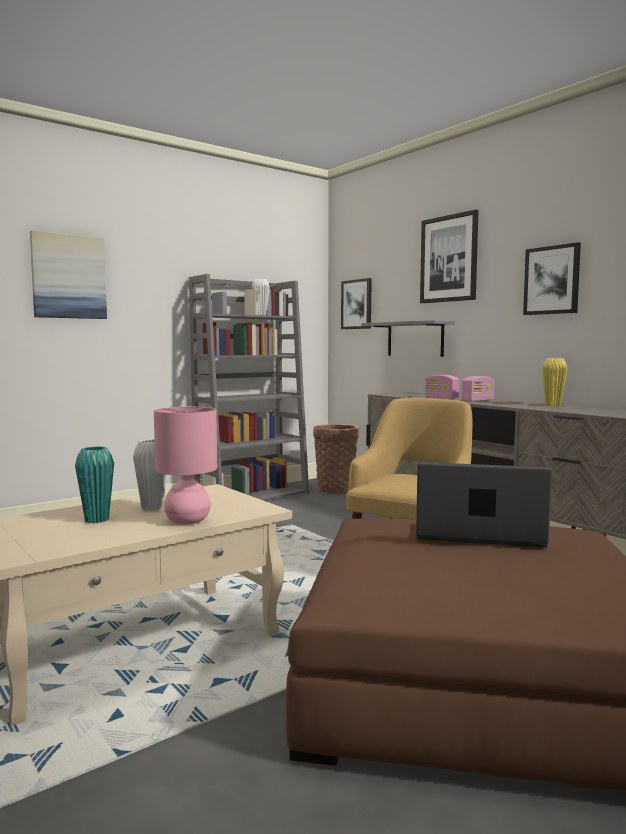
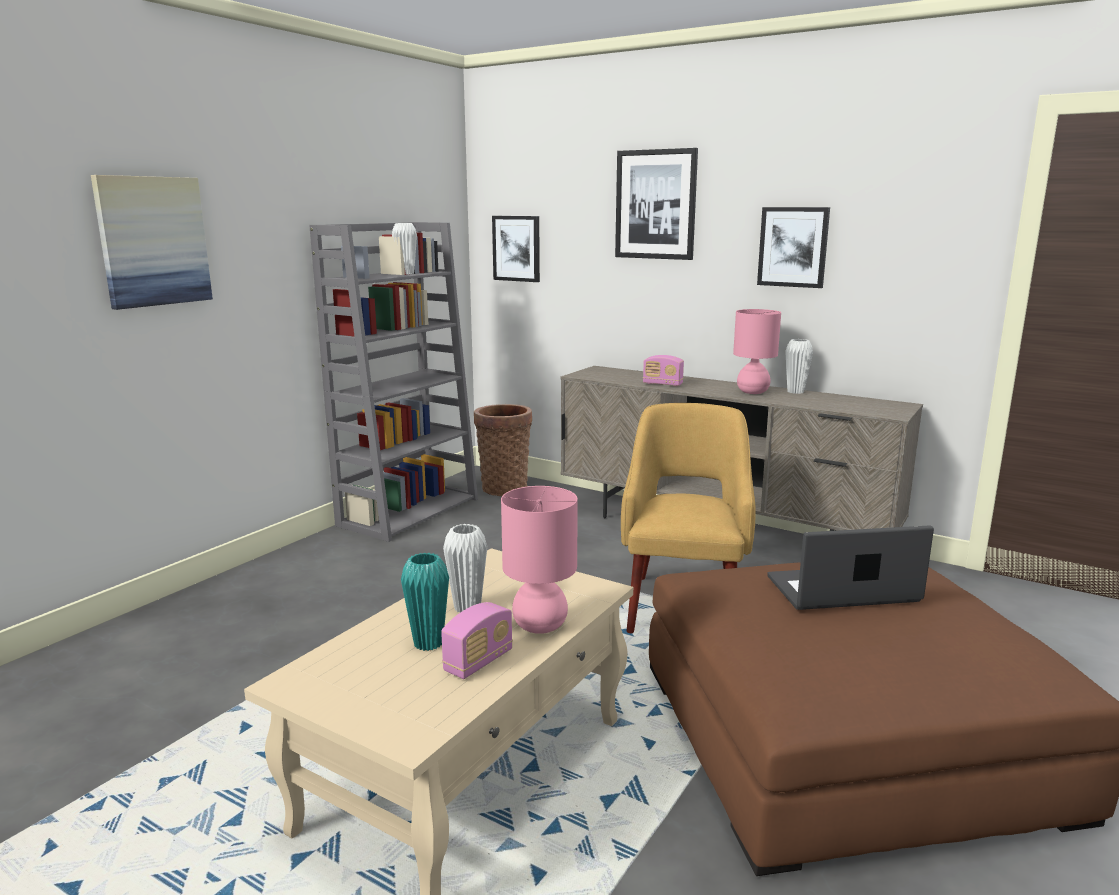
camera: 20 degrees left, 10 degrees up
grey shelf [361,320,455,357] -> none
radio [461,376,494,402] -> radio moved to [441,602,513,679]
yellow vase [542,358,567,406] -> white vase [785,339,813,394]
none -> pink table lamp [733,309,781,394]

